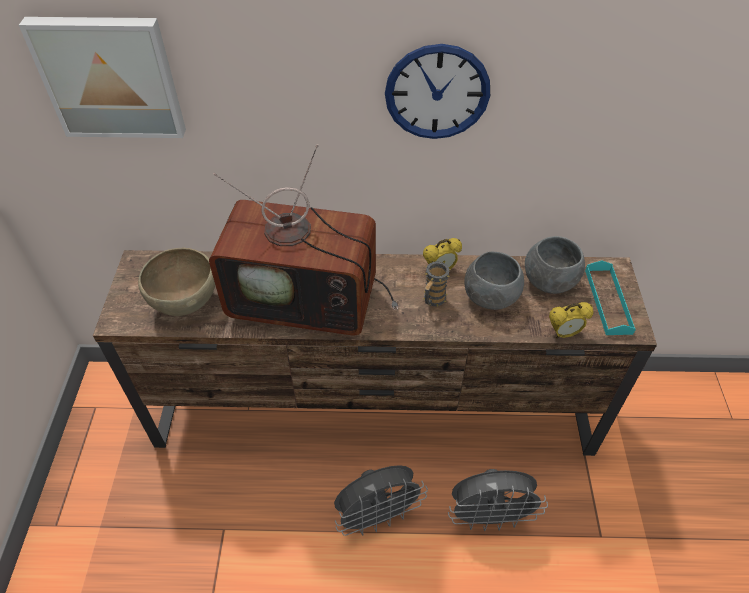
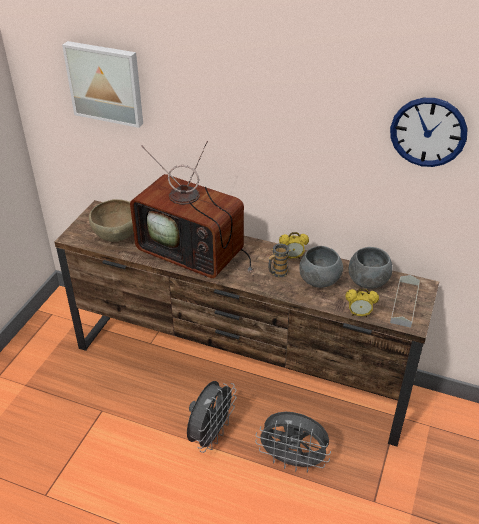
camera: 20 degrees right, 10 degrees down
grey fan [334,465,428,536] -> grey fan turned 60 degrees counterclockwise [187,381,237,453]
wall clock [385,44,490,139] -> wall clock moved to [390,98,468,167]
turquoise tray [585,260,636,335] -> grey tray [390,275,420,328]

